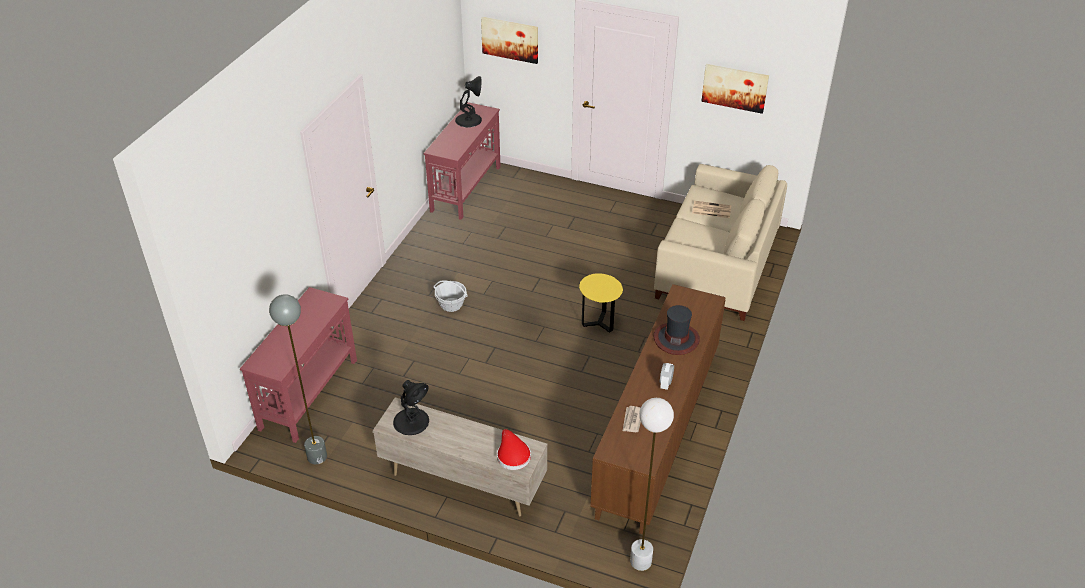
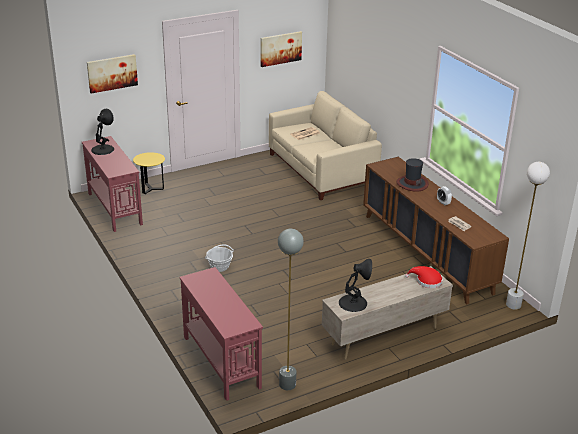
camera: 50 degrees left, 10 degrees down
yellow side table [579,273,623,332] -> yellow side table moved to [133,152,165,194]

